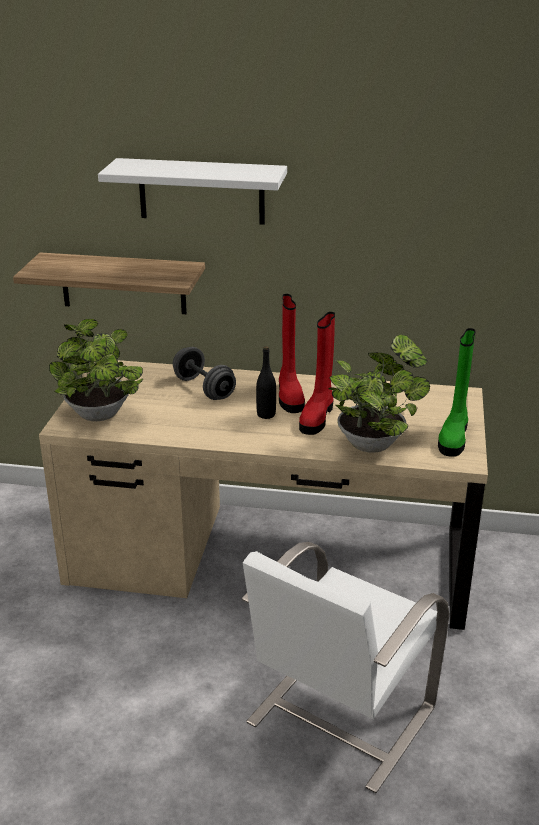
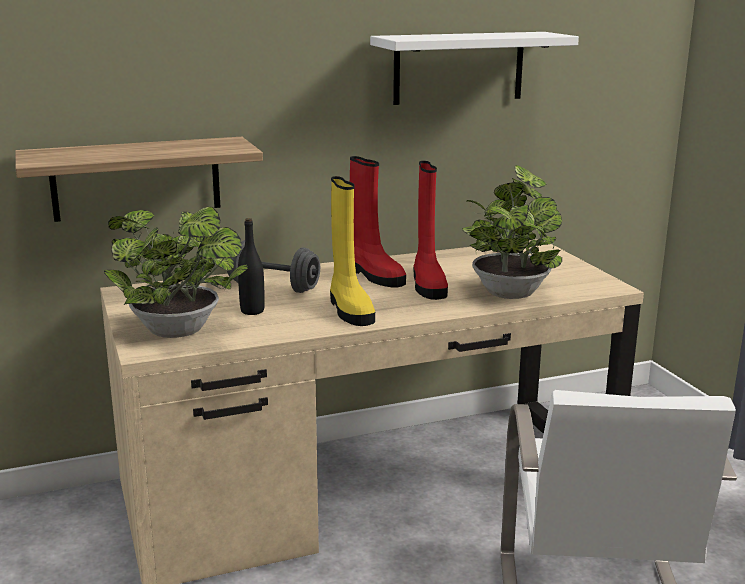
camera: 30 degrees left, 10 degrees down
white shelf [98,158,287,225] -> white shelf moved to [370,32,579,105]
black bottle [256,346,276,419] -> black bottle moved to [238,218,265,315]
green boot [438,328,475,457] -> none
none -> yellow boot [330,176,375,326]

